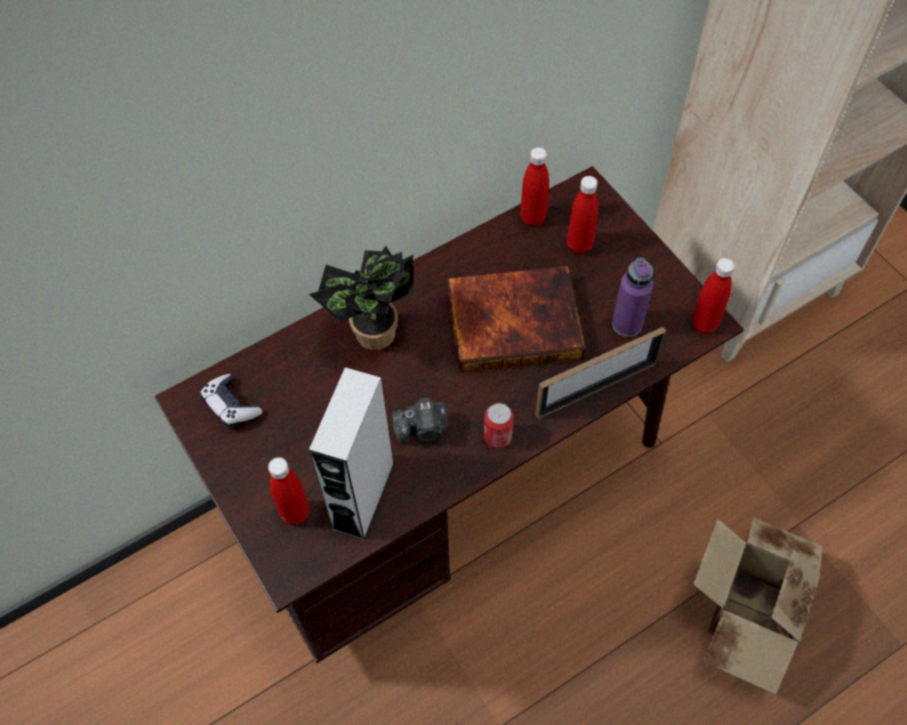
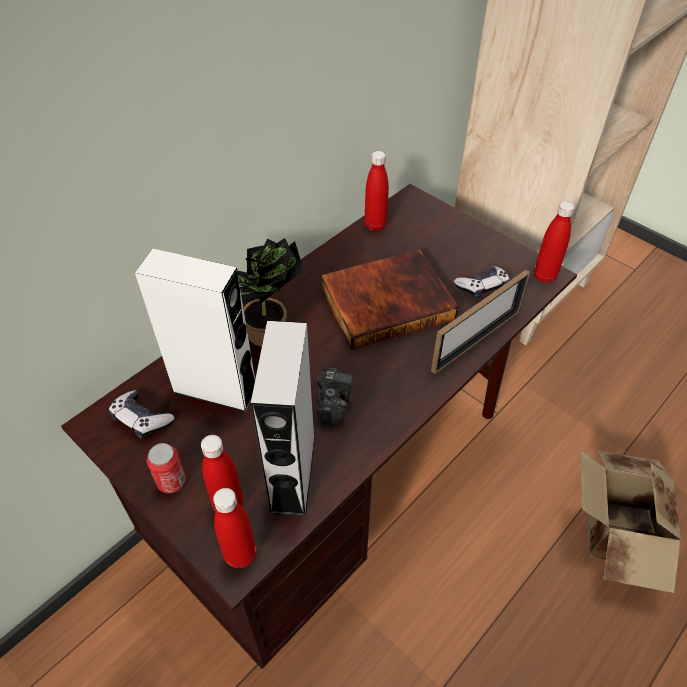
camera: 15 degrees left, 10 degrees down
camera [392,398,448,444] -> camera turned 60 degrees counterclockwise [317,368,353,426]
can [484,403,514,448] -> can moved to [147,443,186,493]
red bottle [567,176,598,254] -> red bottle moved to [213,488,256,568]
purple bottle [612,258,654,337] -> game controller [454,266,510,299]
none -> white speaker [135,249,255,412]

